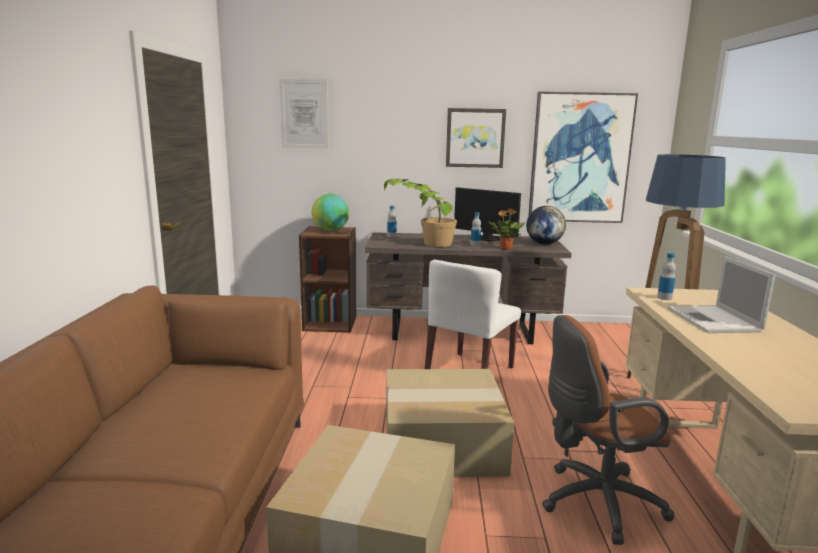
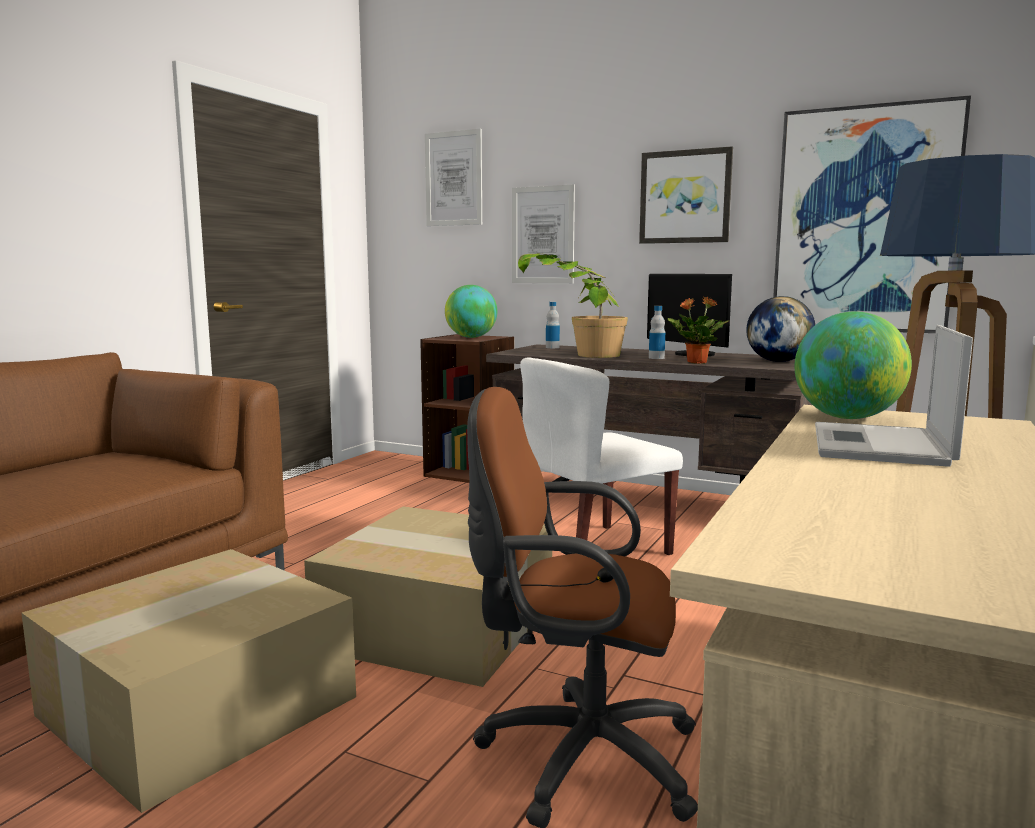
camera: 25 degrees right, 5 degrees down
bottle [657,253,676,300] -> globe [795,311,912,419]
none -> picture [512,184,575,283]

